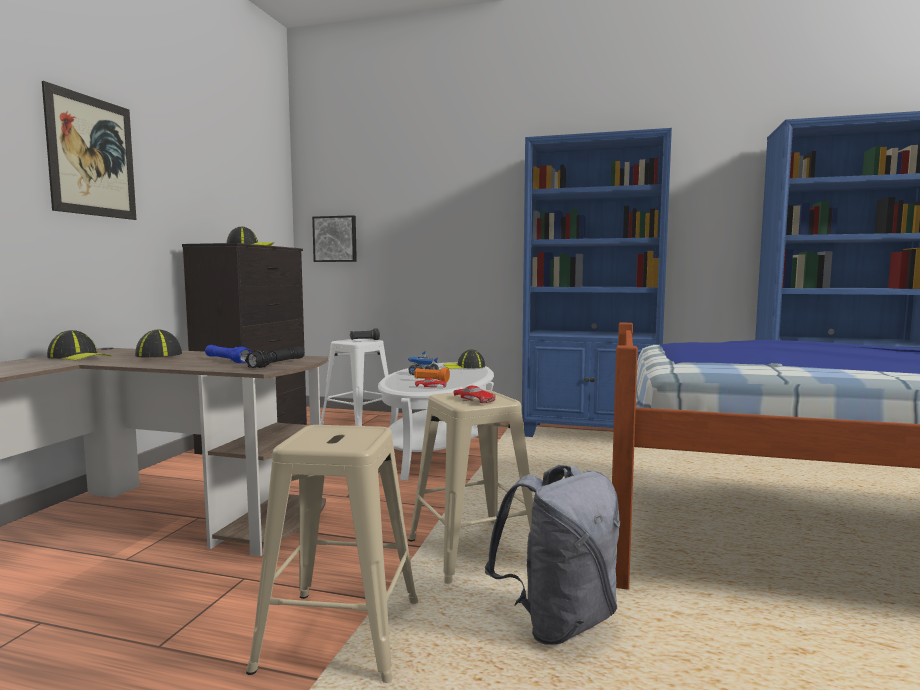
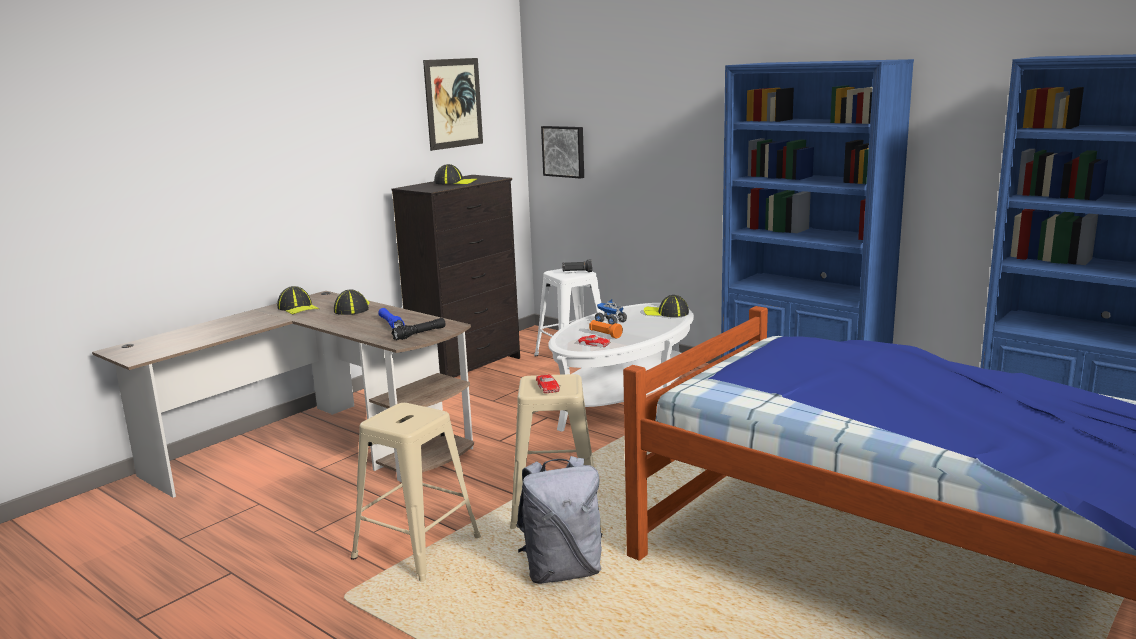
camera: 25 degrees right, 10 degrees up
picture [42,81,136,220] -> picture moved to [423,58,483,151]

